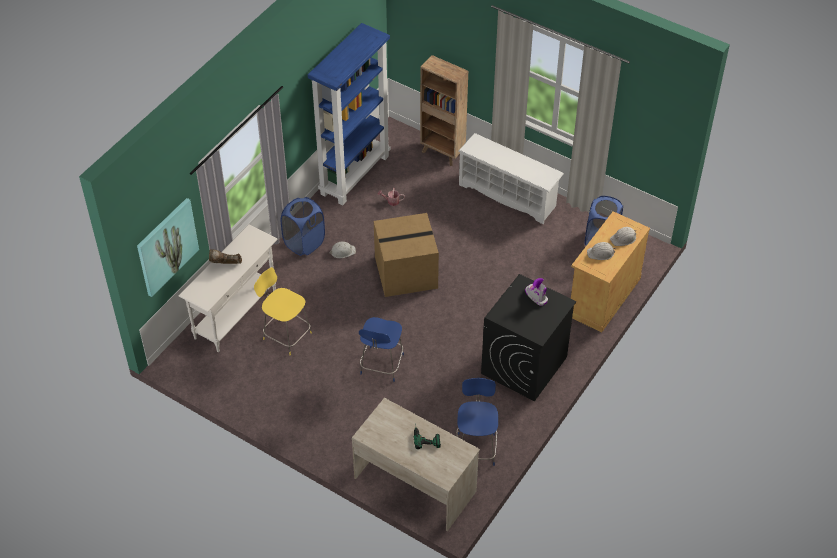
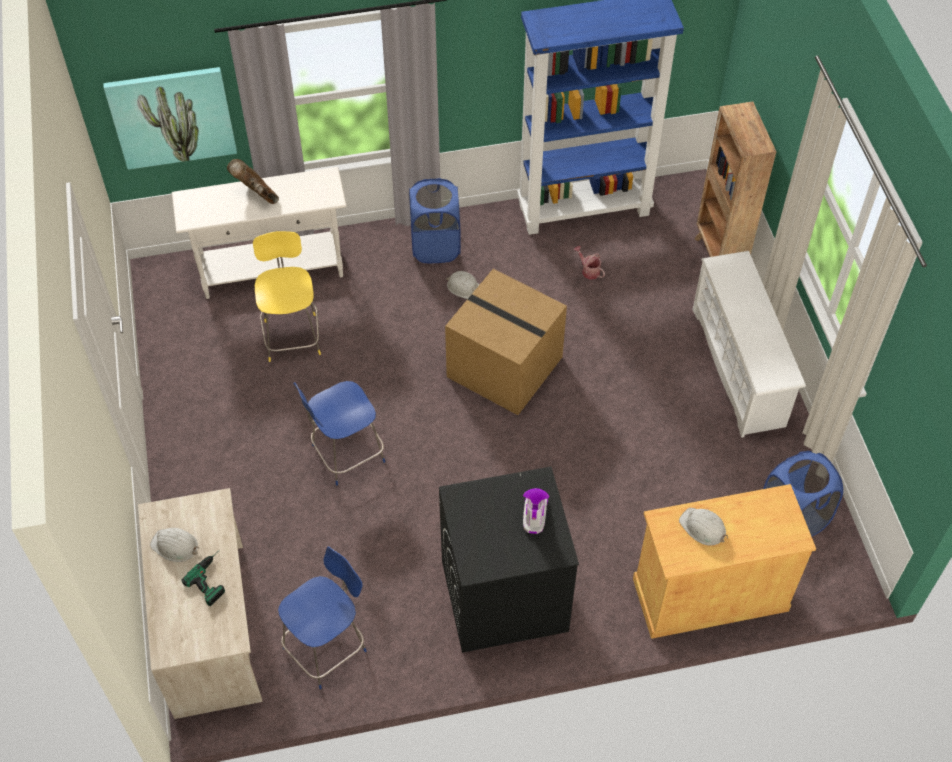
camera: 45 degrees right, 5 degrees up
white hard hat [610,227,636,246] -> white hard hat moved to [150,528,199,562]

